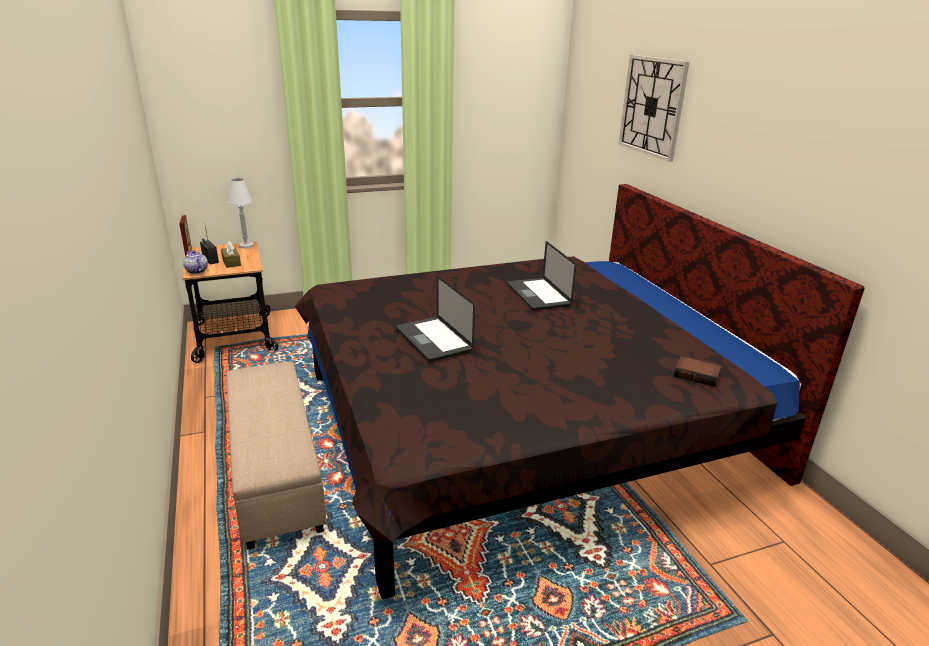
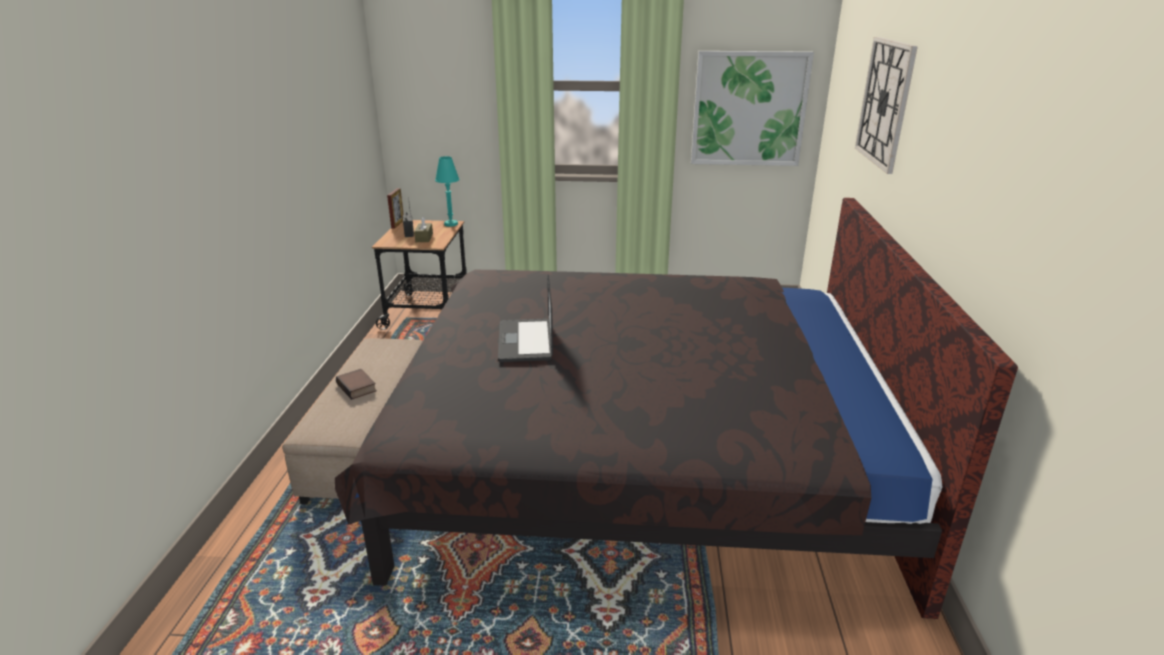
camera: 25 degrees right, 0 degrees up
teapot [183,250,208,274] -> none
white table lamp [228,178,254,249] -> turquoise table lamp [435,156,459,227]
laptop [507,241,576,311] -> none
book [674,356,721,387] -> book moved to [336,369,377,400]
none -> picture [691,51,814,166]

